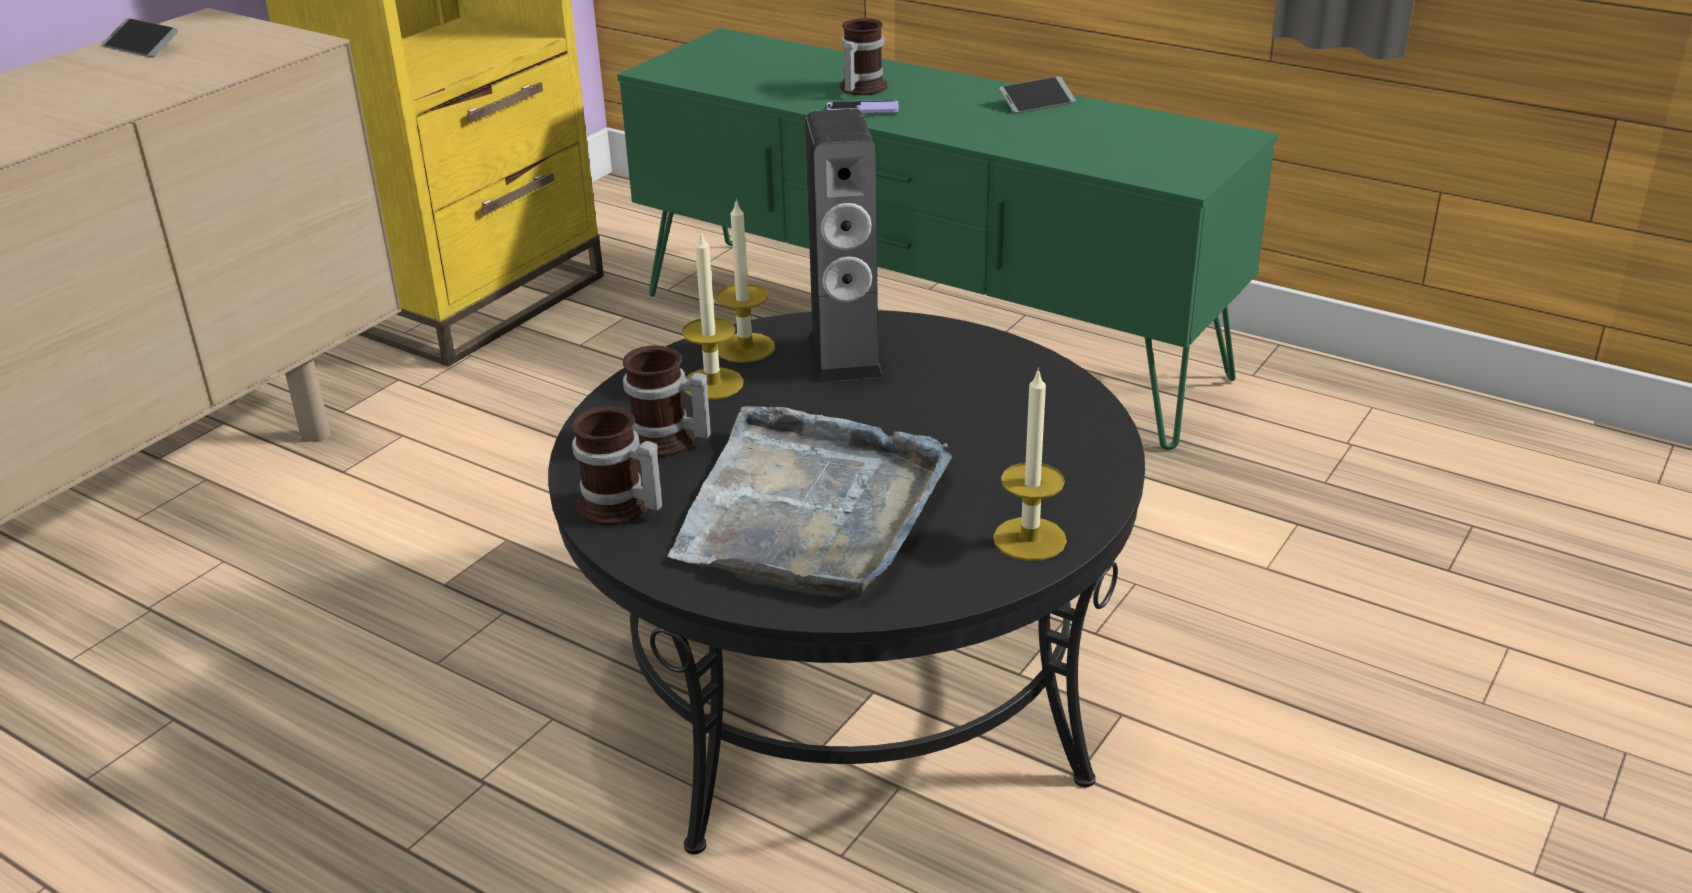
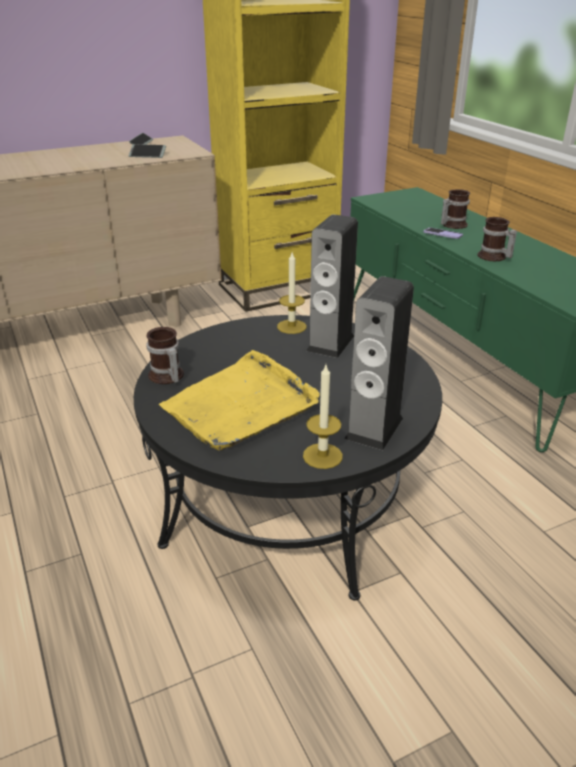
camera: 30 degrees right, 0 degrees up
mug [623,345,711,457] -> mug moved to [477,217,517,261]
grey tray [667,406,952,593] -> yellow tray [159,350,319,451]
candle [682,233,744,400] -> none
phone [999,76,1076,114] -> phone moved to [129,144,166,158]
none -> speaker [344,276,414,450]

